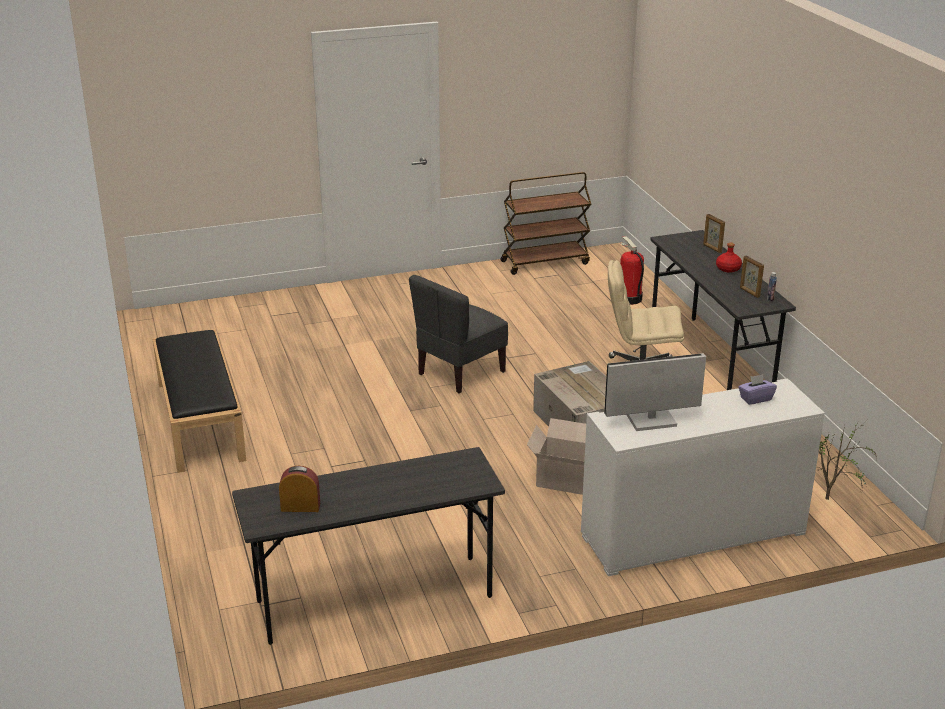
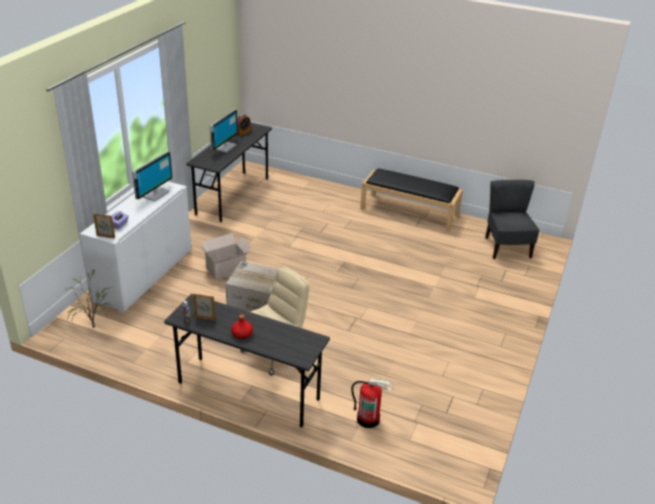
camera: 130 degrees right, 5 degrees up
grey chair [409,275,508,393] -> grey chair moved to [485,180,539,259]
brown cart [500,172,591,275] -> none
picture frame [703,214,725,253] -> picture frame moved to [93,214,115,238]
none -> monitor [210,109,238,153]

